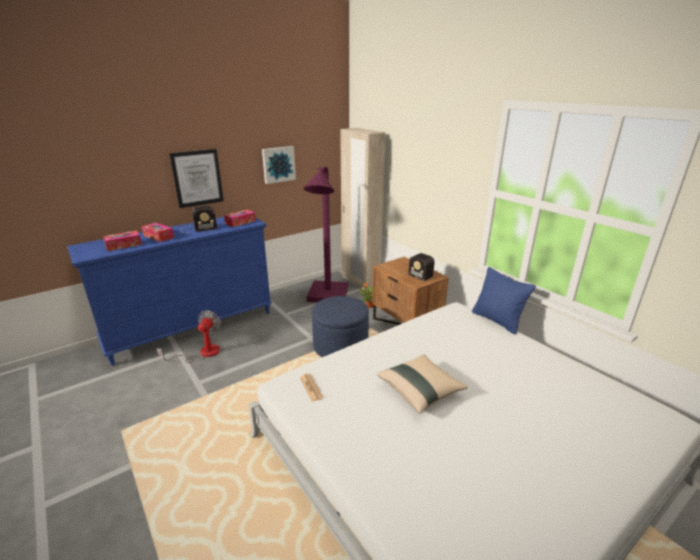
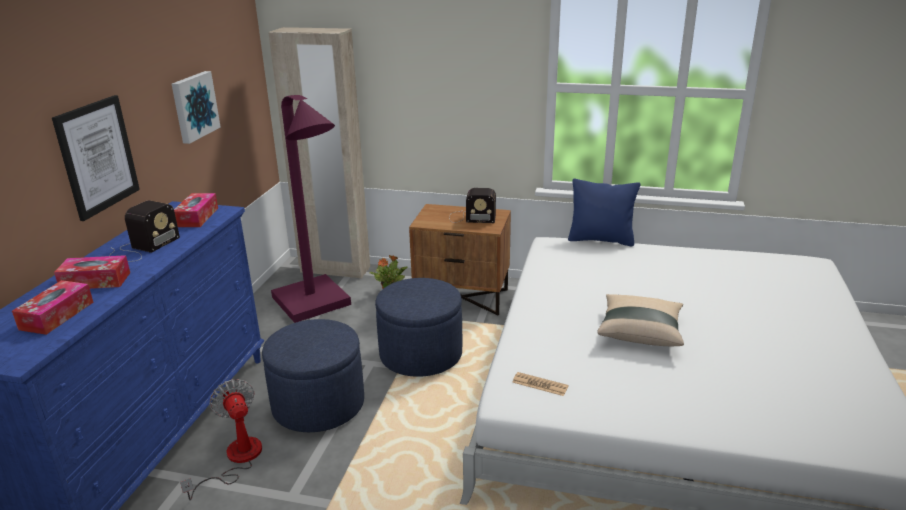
camera: 40 degrees left, 0 degrees up
none -> blue ottoman [262,319,364,432]

